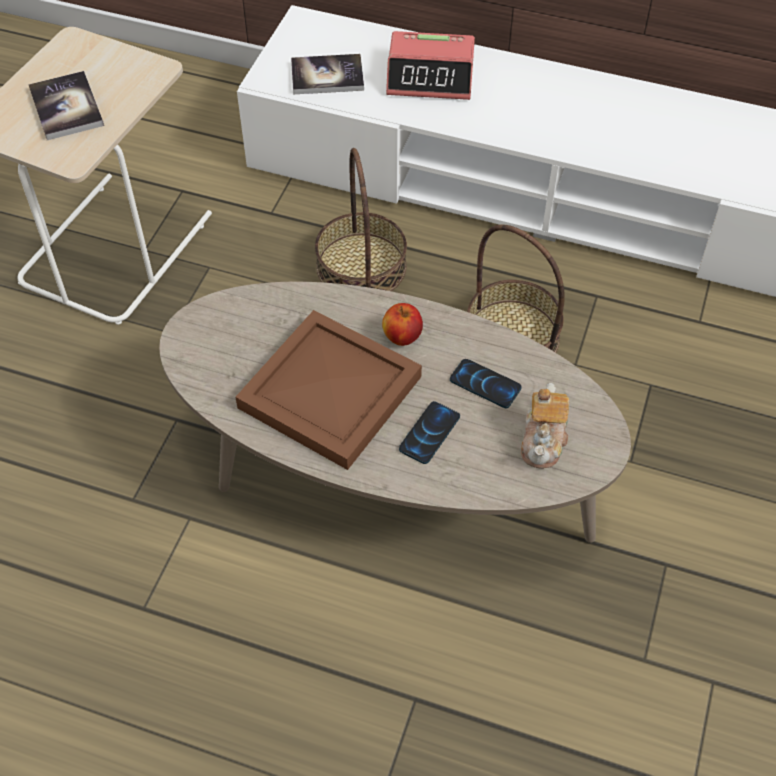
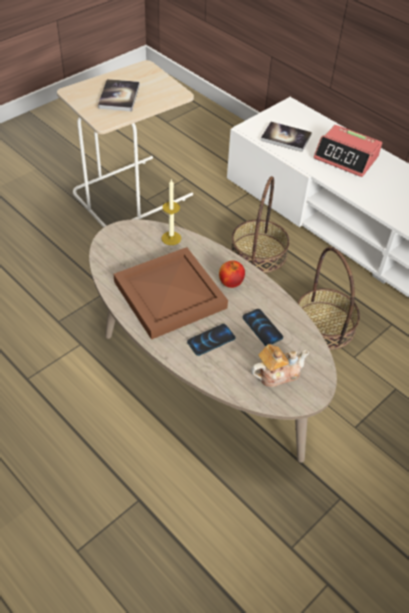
camera: 25 degrees right, 5 degrees down
teapot [521,383,569,469] -> teapot turned 150 degrees counterclockwise [251,344,309,387]
none -> candle [161,180,181,245]

